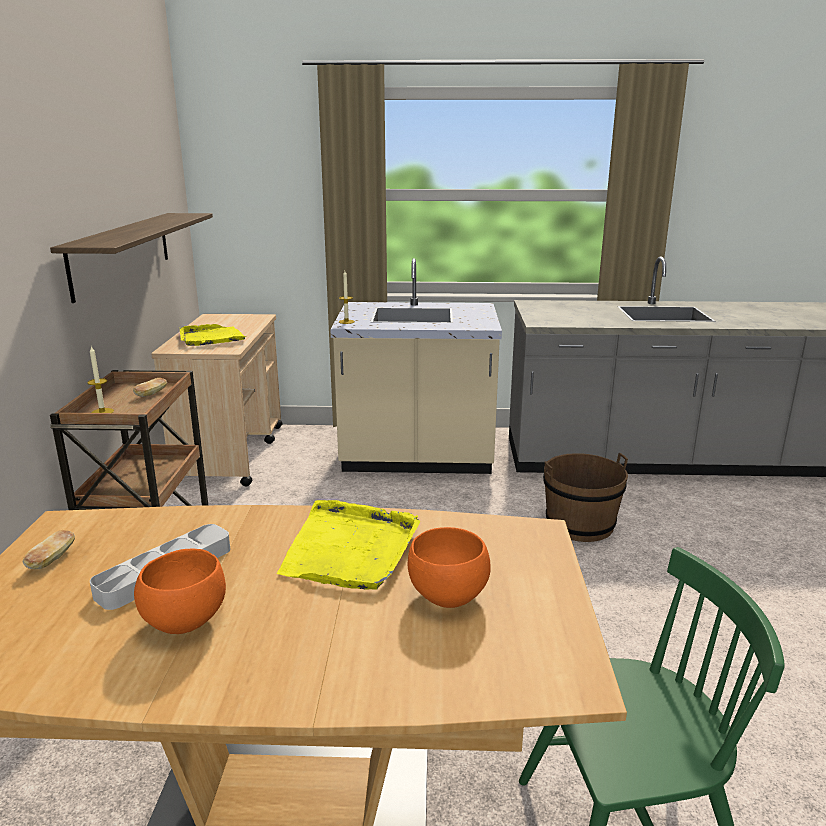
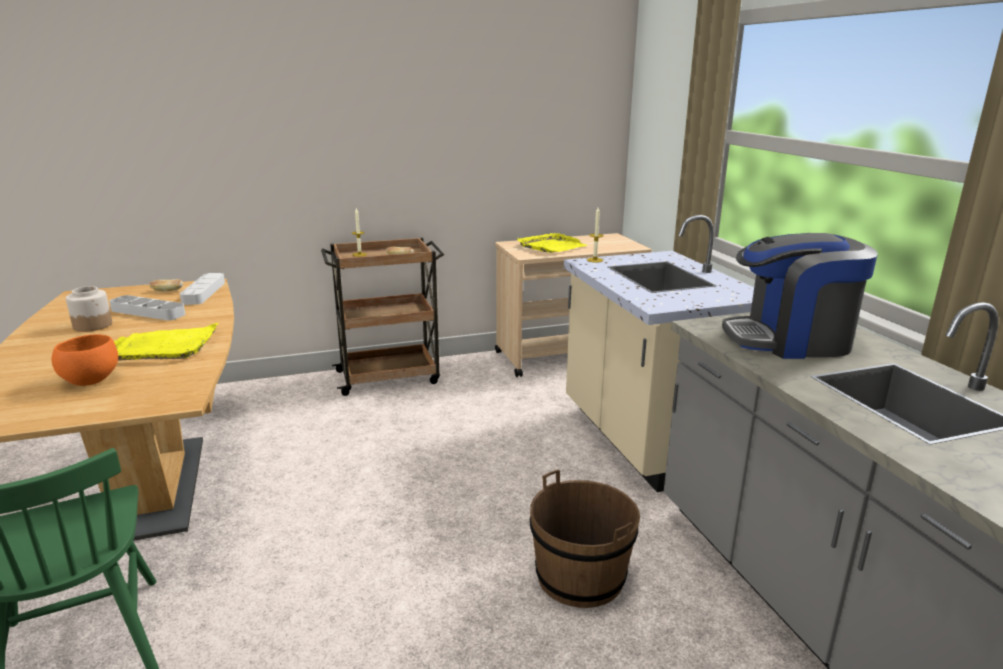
camera: 70 degrees right, 0 degrees up
shelf [50,213,213,303] -> none
orange bowl [134,548,226,634] -> jar [66,286,112,332]
none -> grey tray [180,273,225,305]
none -> coffee machine [722,233,878,359]

